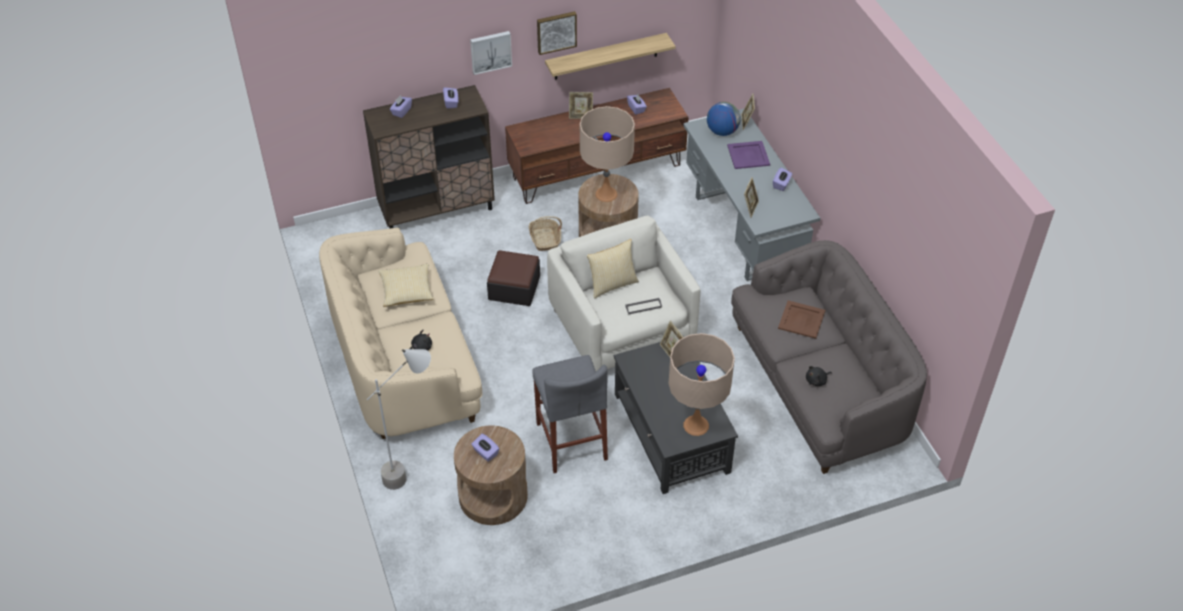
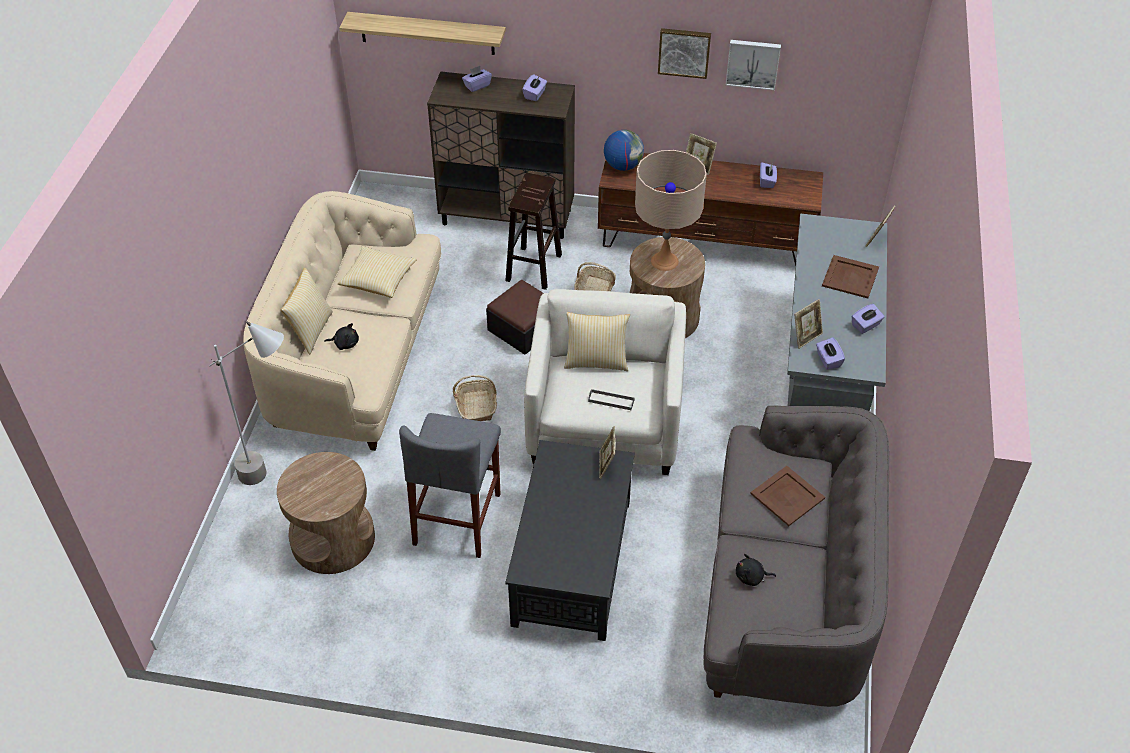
camera: 30 degrees right, 0 degrees up
picture [470,31,512,75] -> picture moved to [725,40,781,90]
purple tissue box [471,433,500,462] -> purple tissue box moved to [816,337,845,370]
shelf [545,33,675,80] -> shelf moved to [339,12,506,55]
beige table lamp [669,333,735,436] -> none
globe [707,102,741,136] -> globe moved to [604,130,644,171]
purple tray [727,141,770,169] -> brown tray [822,255,879,298]
none -> pillow [281,268,333,354]
none -> basket [453,375,497,421]
none -> brown stool [505,173,562,290]

